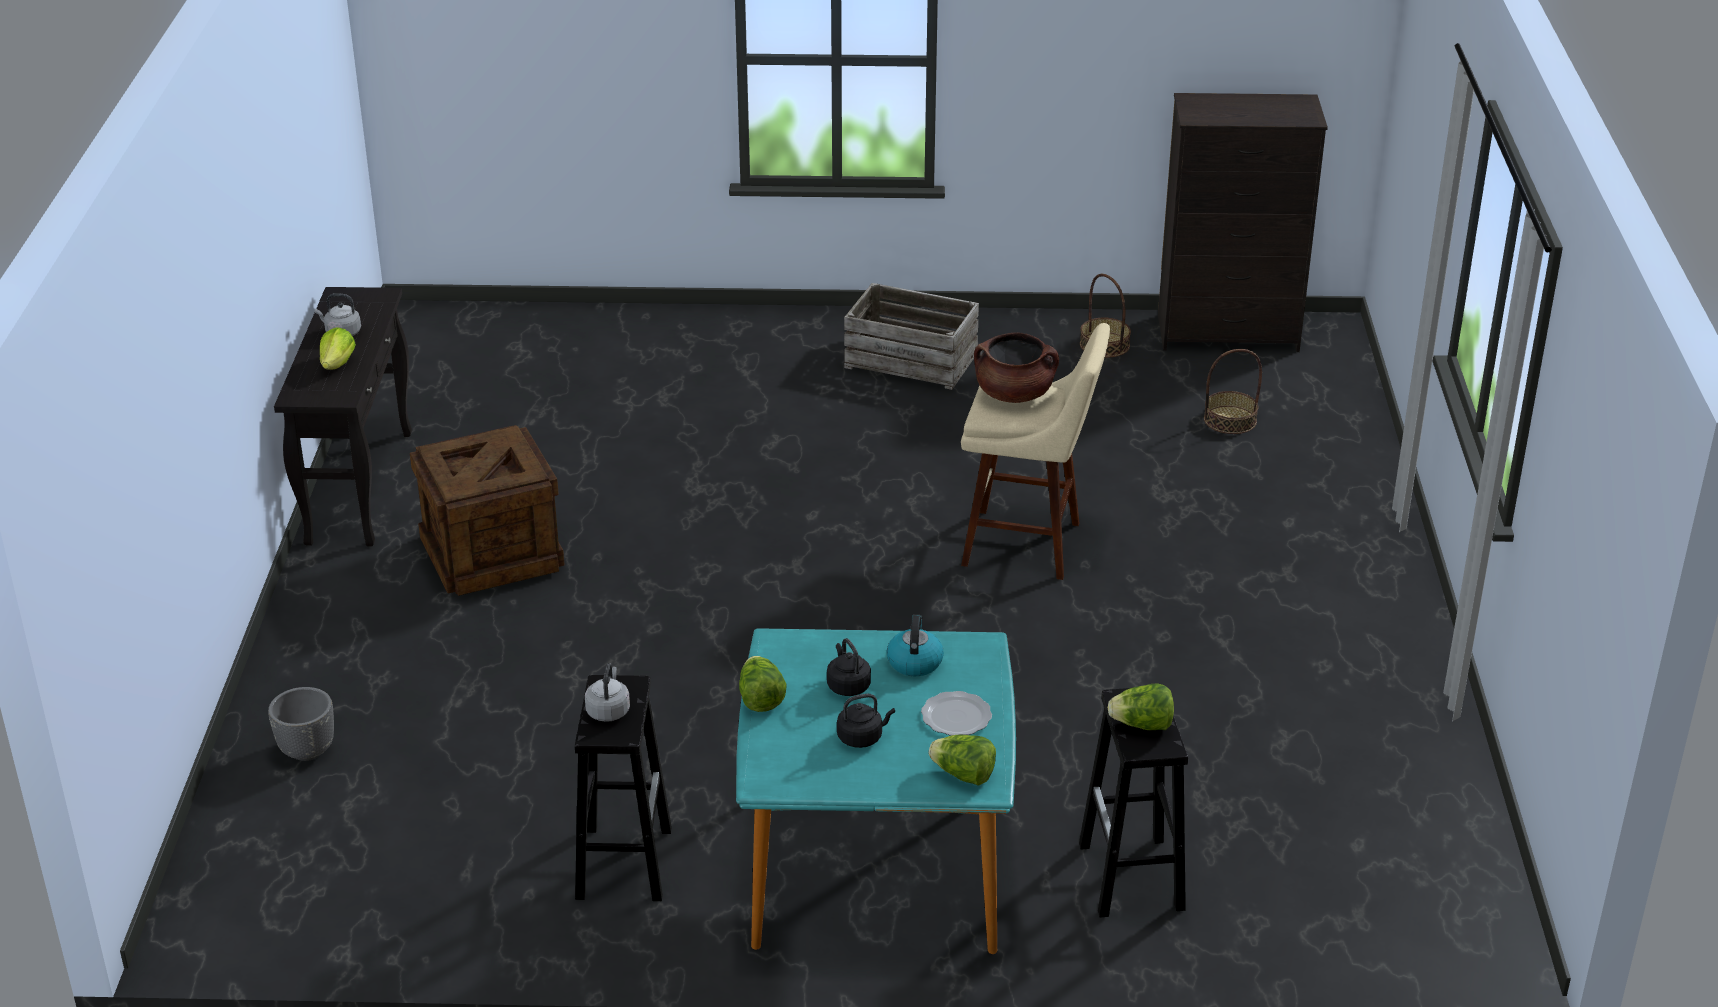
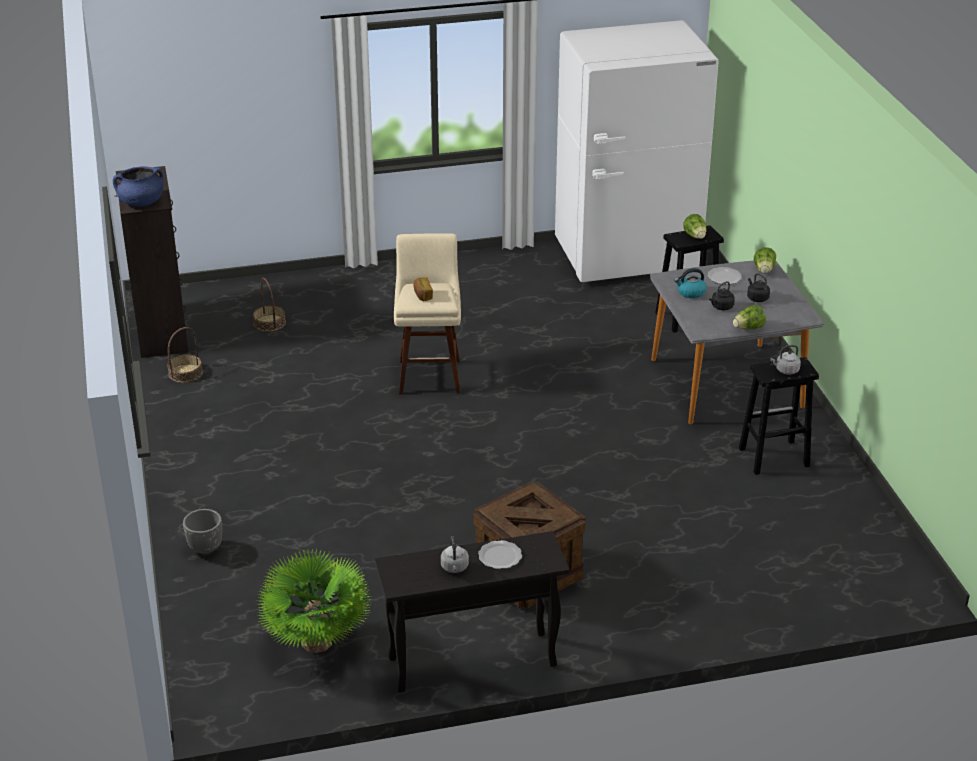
camera: 105 degrees left, 0 degrees up
grey planter [268,687,334,761] -> grey planter moved to [183,509,222,554]
lettuce [320,327,356,370] -> plate [478,540,522,569]
turquoise dining table [736,628,1016,954] -> grey dining table [650,261,824,424]
crate [844,283,979,390] -> none
brown cooking pot [974,332,1059,403] -> bread [413,277,433,301]
none -> blue cooking pot [113,166,163,207]
none -> potted plant [257,549,370,653]
none -> white fridge [555,20,719,282]

